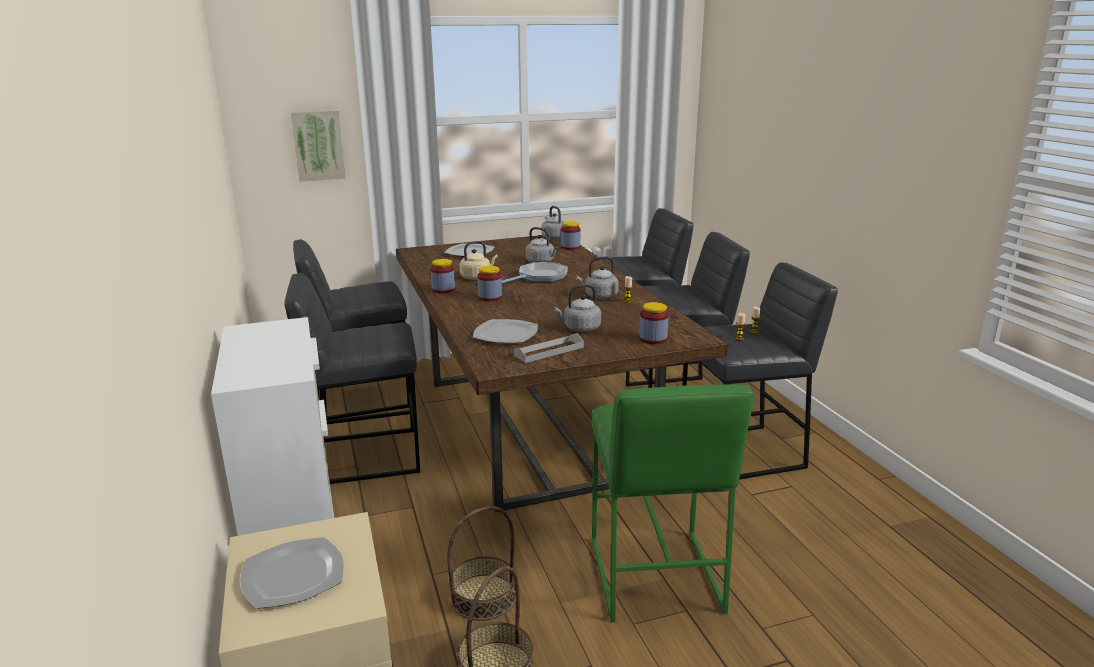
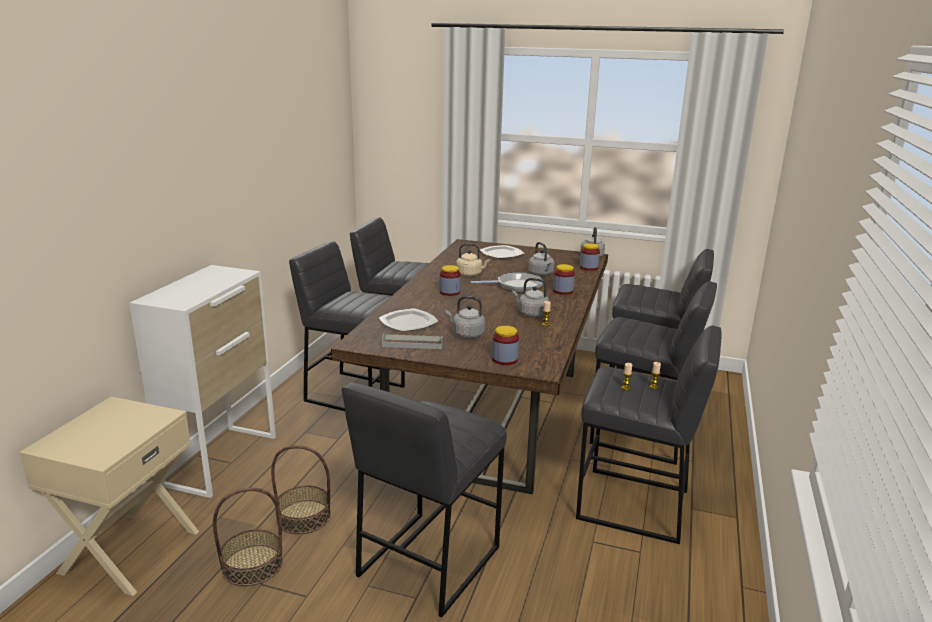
camera: 35 degrees right, 0 degrees up
plate [240,537,344,609] -> none
picture [291,110,346,181] -> none
jar [431,259,455,293] -> jar moved to [553,264,575,295]
green stool [592,384,754,622] -> grey stool [342,383,507,617]

